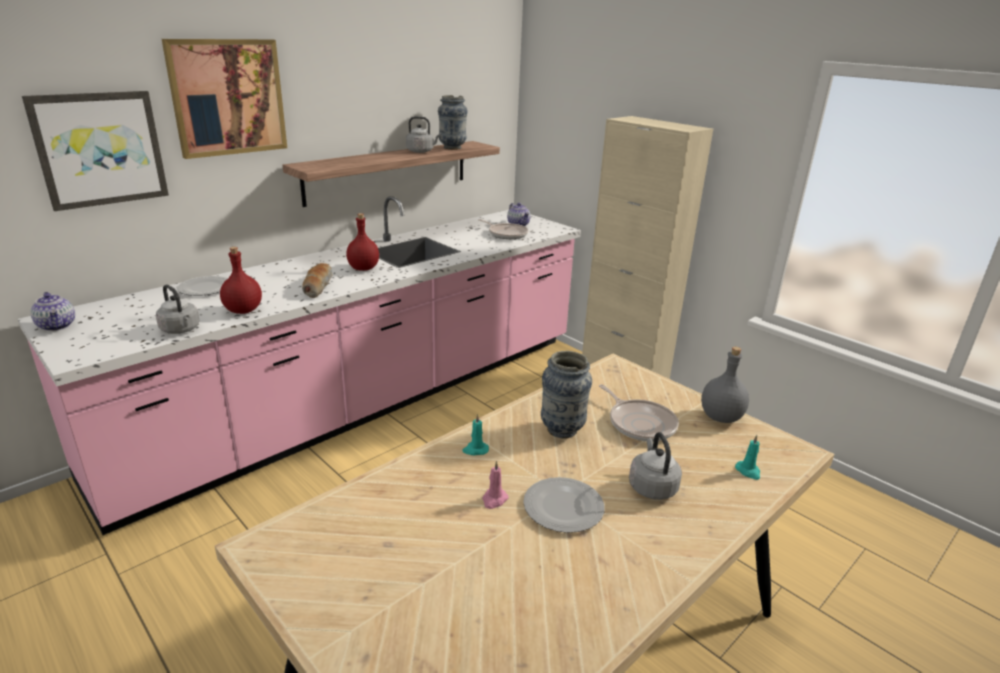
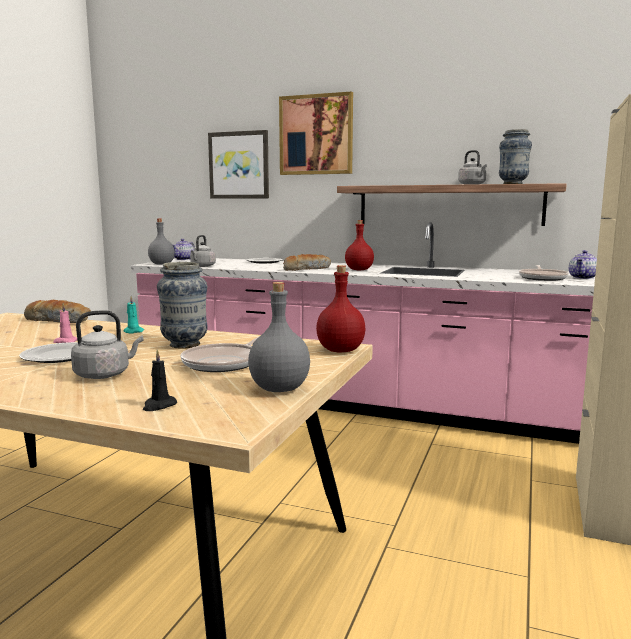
camera: 65 degrees right, 15 degrees down
red bottle [220,247,262,314] -> red bottle moved to [316,265,365,352]
turquoise candle [735,435,760,480] -> black candle [143,349,177,411]
none -> bread [24,300,91,323]
none -> grey bottle [148,219,175,265]

